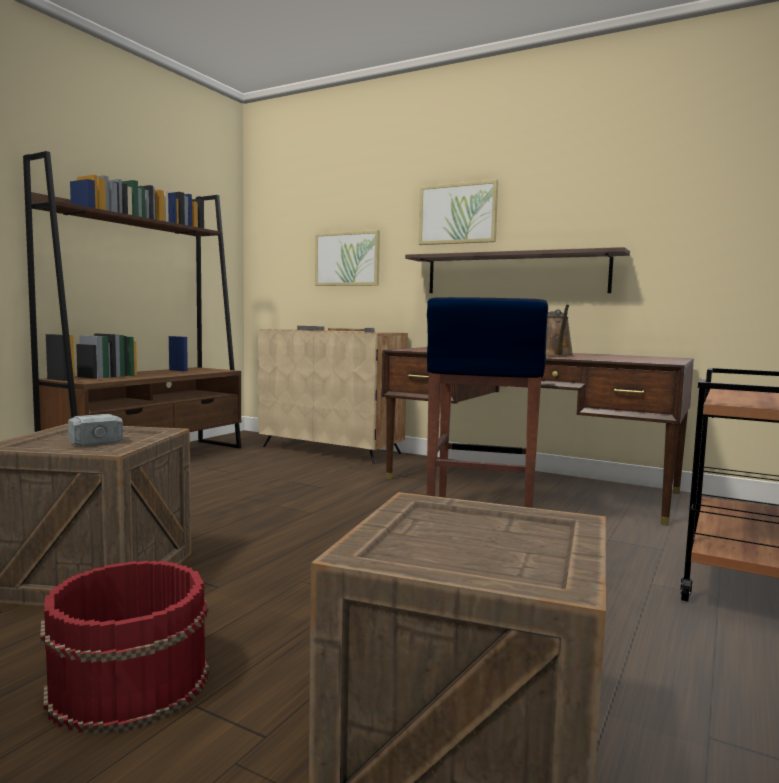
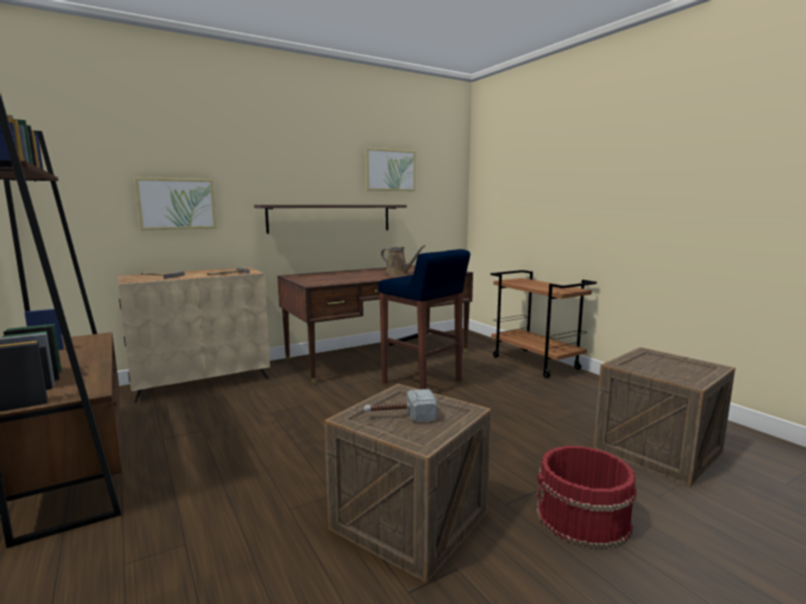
camera: 60 degrees left, 5 degrees up
picture [419,179,498,245] -> picture moved to [365,147,416,191]

